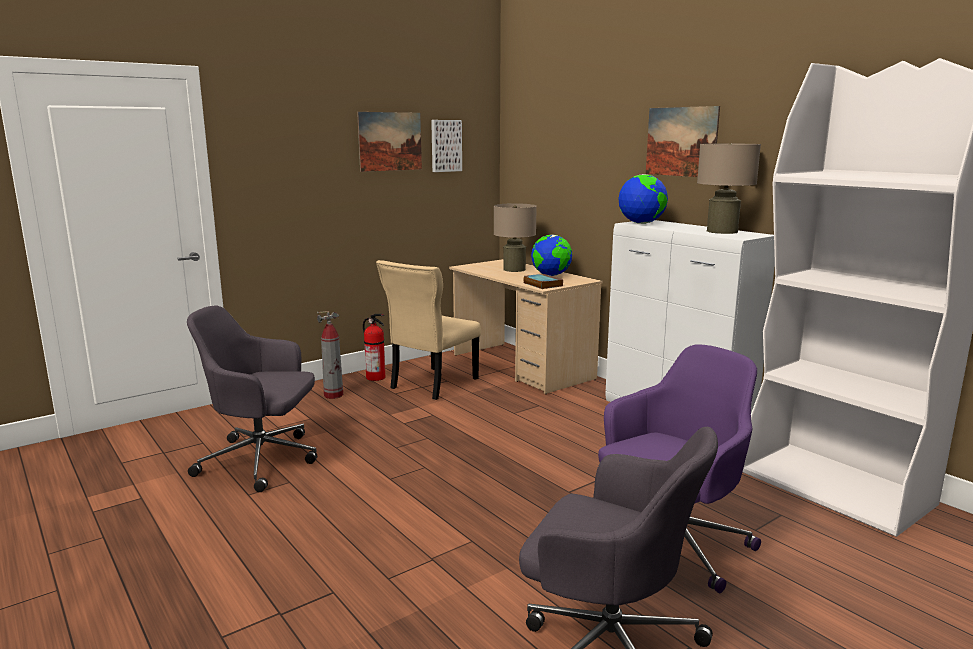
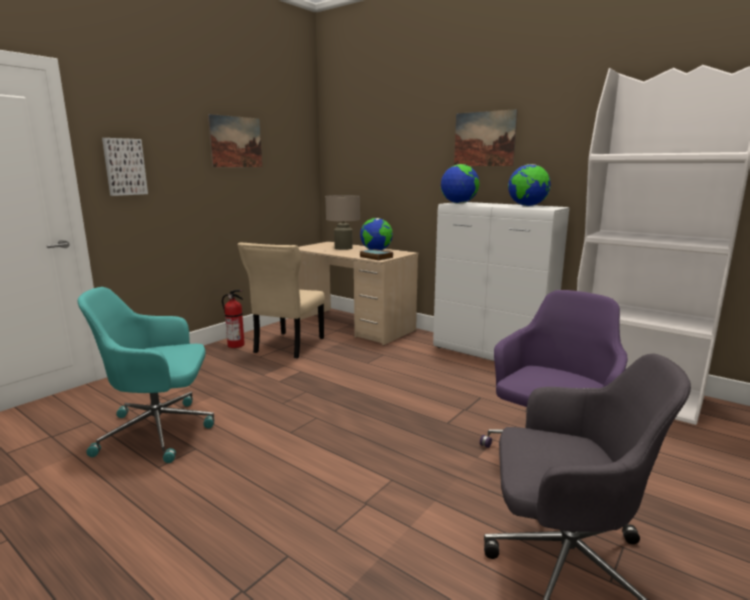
camera: 15 degrees left, 0 degrees up
grey office chair [187,305,317,492] -> turquoise office chair [78,287,214,463]
fire extinguisher [317,311,343,399] -> none
picture [431,120,462,172] -> picture moved to [102,138,148,196]
beige table lamp [697,143,761,234] -> globe [508,164,551,206]

